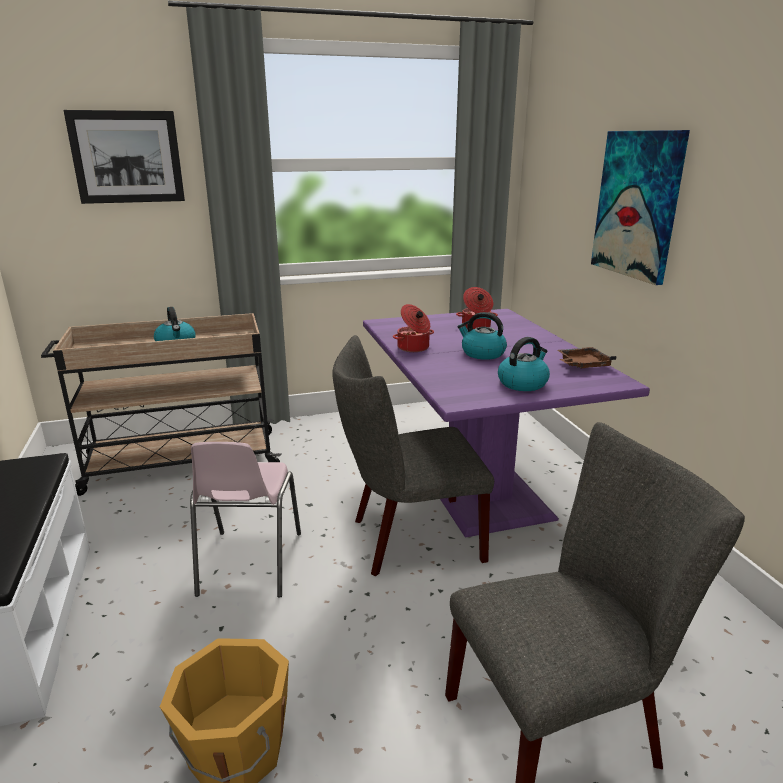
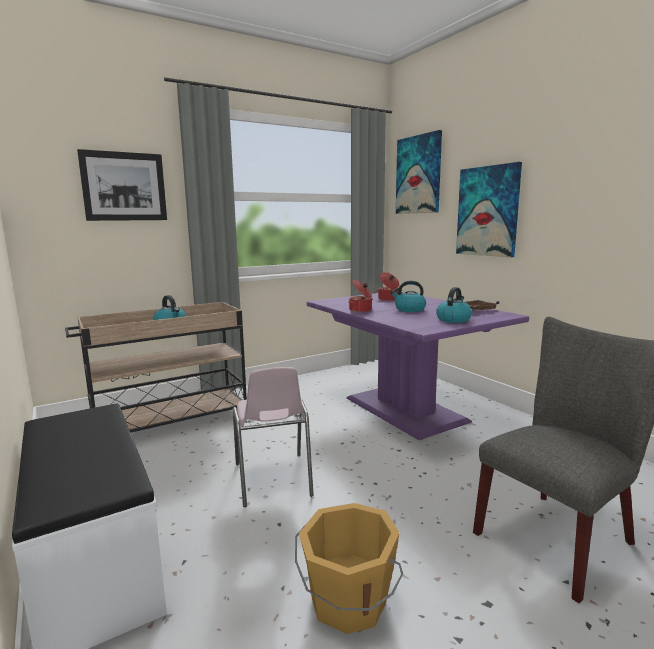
camera: 15 degrees left, 10 degrees down
grey chair [332,335,494,576] -> none
none -> picture [396,130,442,214]

